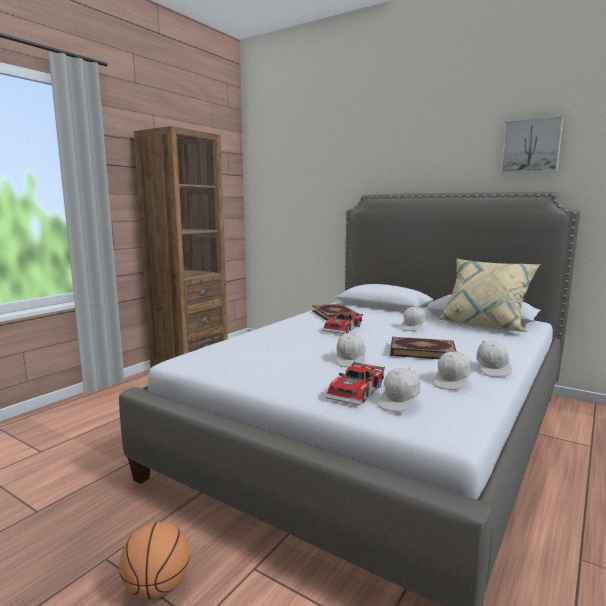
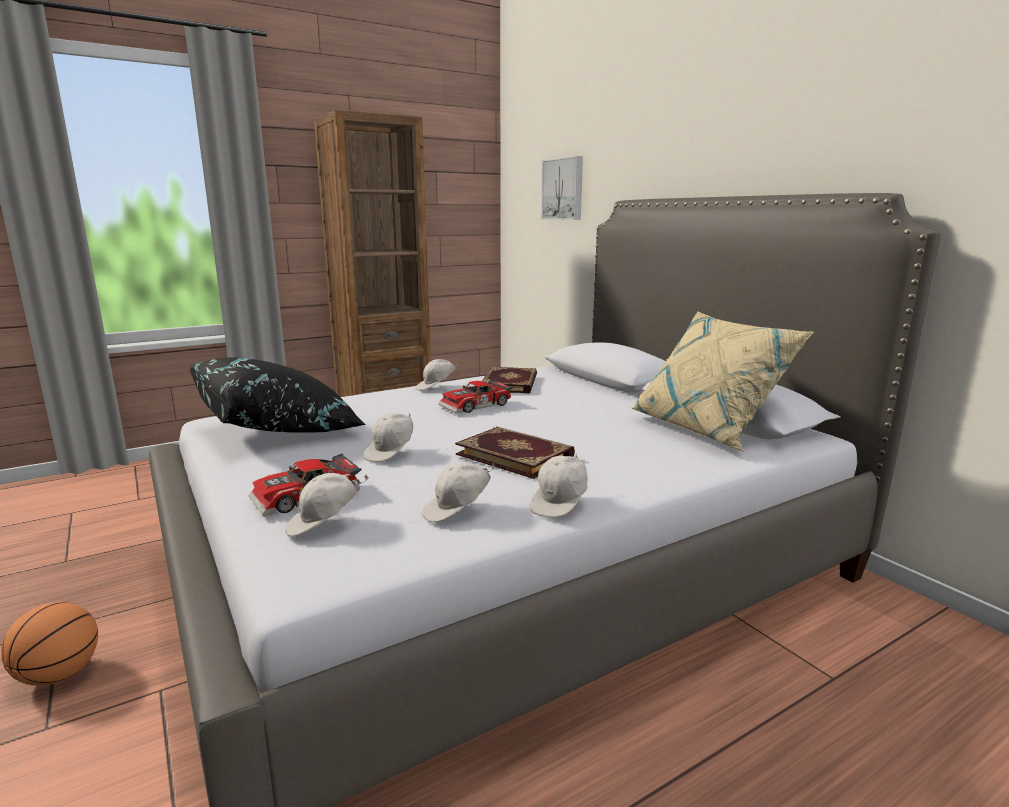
camera: 25 degrees right, 5 degrees up
white cap [400,307,426,331] -> white cap moved to [415,359,459,391]
picture [501,115,563,174] -> picture moved to [541,156,583,220]
none -> black pillow [190,357,366,433]

